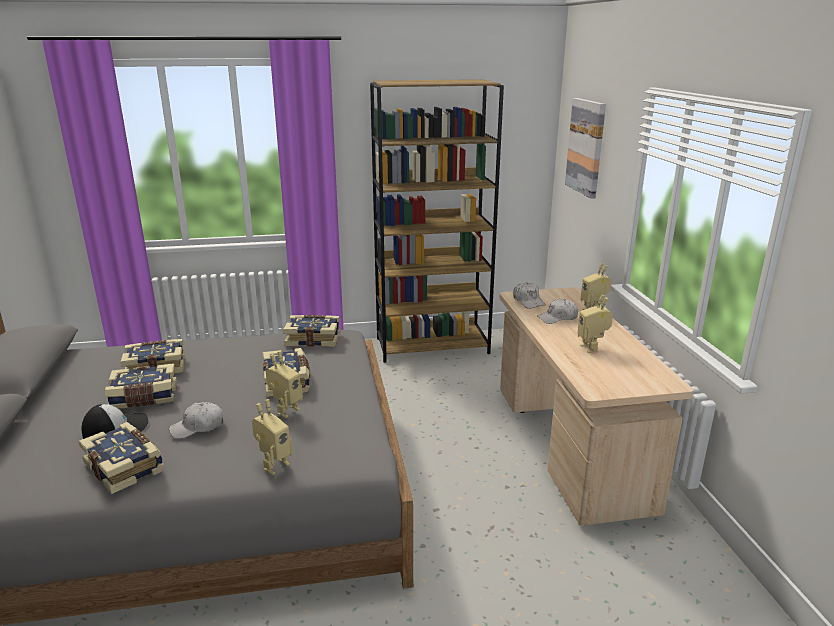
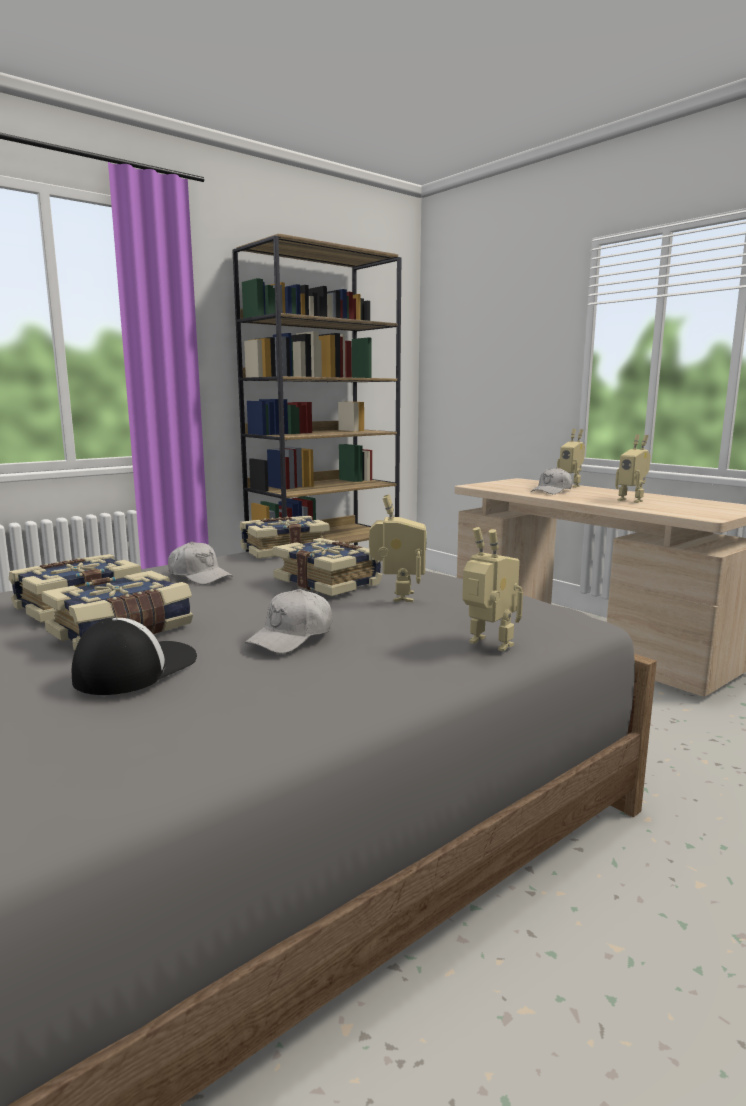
camera: 30 degrees left, 10 degrees down
book [78,422,164,494] -> none
toy robot [252,399,293,475] -> toy robot turned 60 degrees counterclockwise [462,527,523,651]
white cap [513,282,546,309] -> white cap moved to [168,542,233,585]
picture [565,98,606,199] -> none

